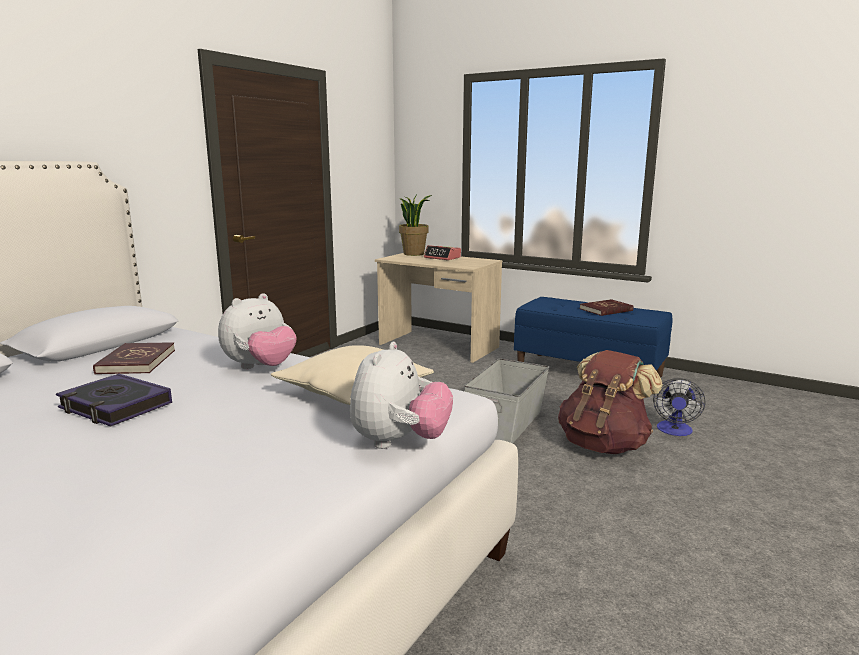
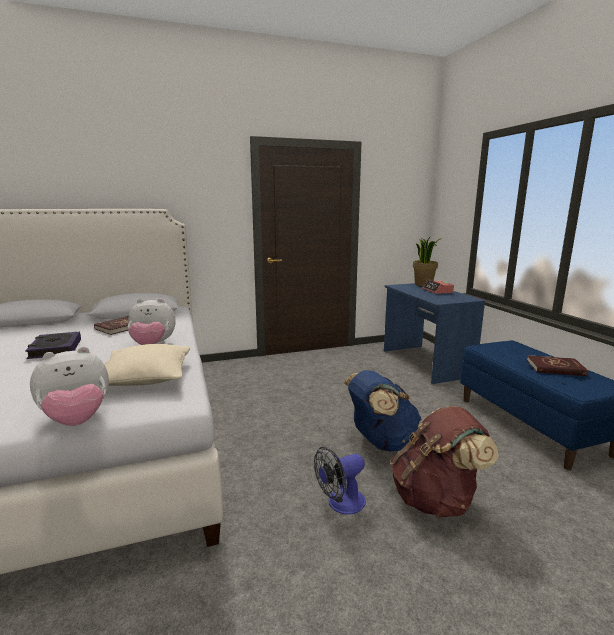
camera: 40 degrees right, 0 degrees up
beige desk [375,253,502,363] -> blue desk [384,283,485,384]
grey storage box [464,358,549,444] -> blue backpack [344,370,421,452]
fan [653,378,705,436] -> fan moved to [314,447,366,515]

